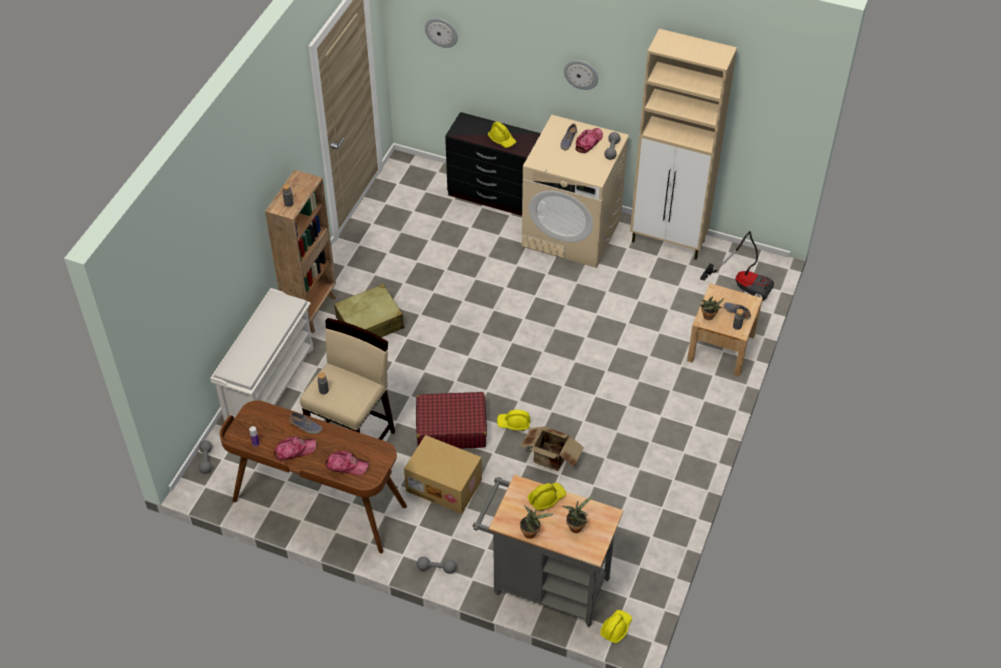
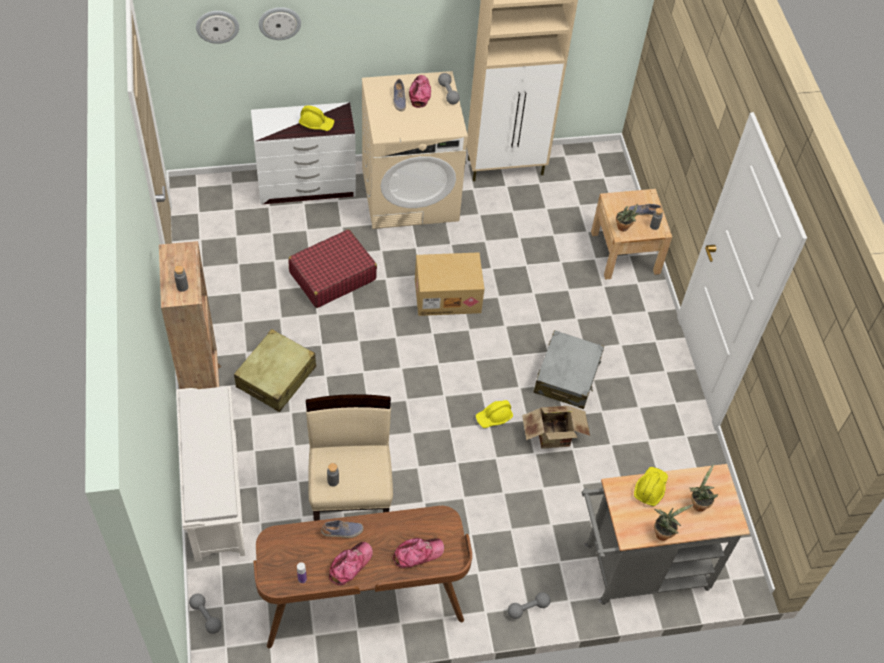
camera: 35 degrees left, 5 degrees up
cardboard box [404,435,482,514] -> cardboard box moved to [415,252,484,316]
red suitcase [416,392,487,449] -> red suitcase moved to [288,229,377,308]
black dresser [445,112,541,216] -> white dresser [251,102,356,205]
wall clock [564,60,598,90] -> wall clock moved to [259,7,301,40]
yellow hard hat [600,610,632,643] -> none
vacuum cleaner [700,231,774,301] -> none
none -> grey suitcase [533,330,604,409]

